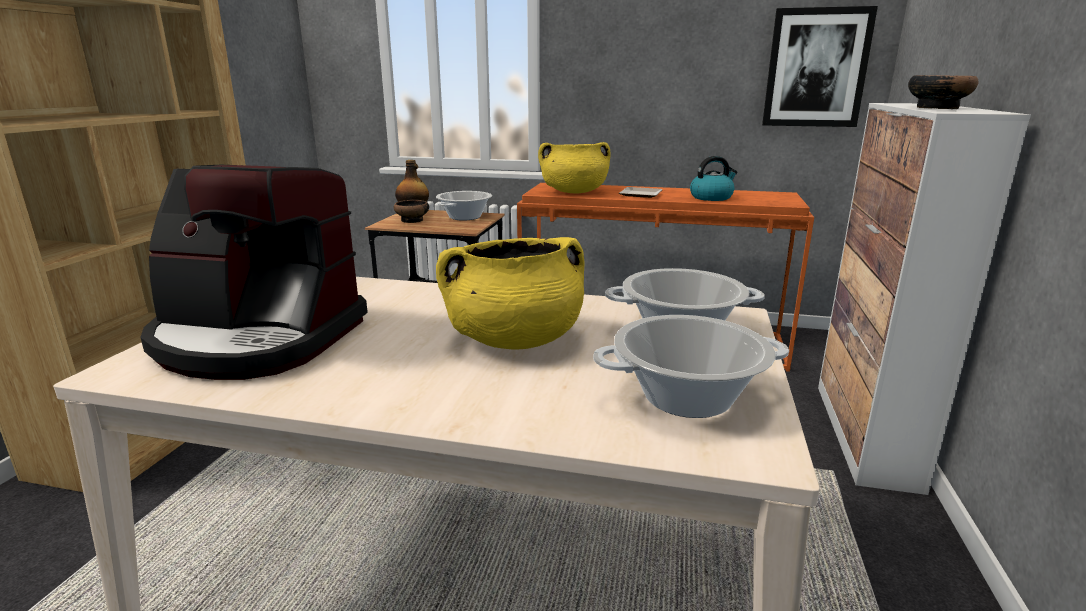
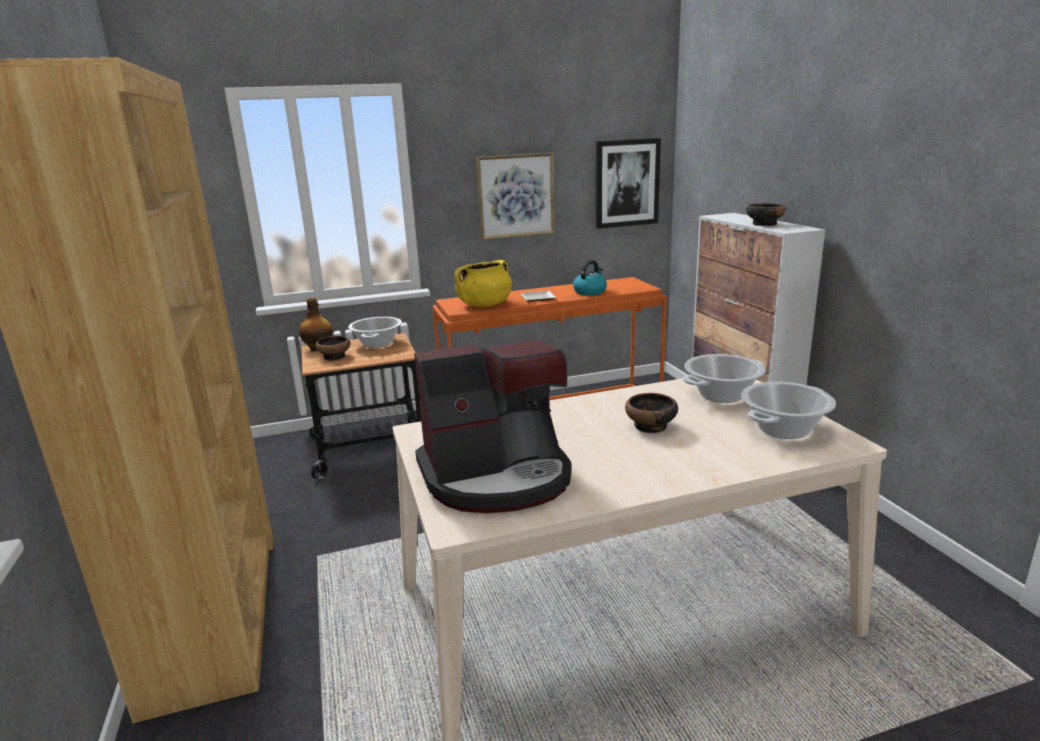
camera: 30 degrees left, 0 degrees up
yellow cooking pot [436,237,585,349] -> bowl [625,393,678,433]
none -> picture [476,153,555,240]

